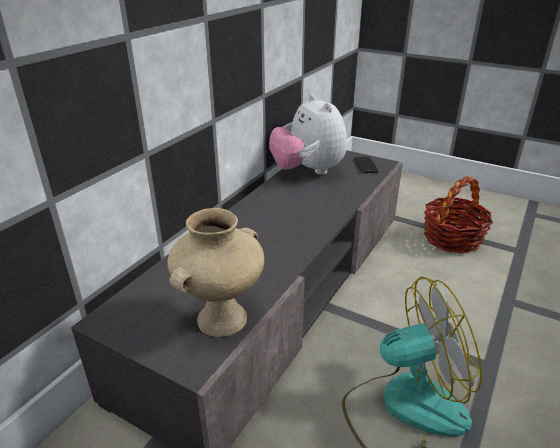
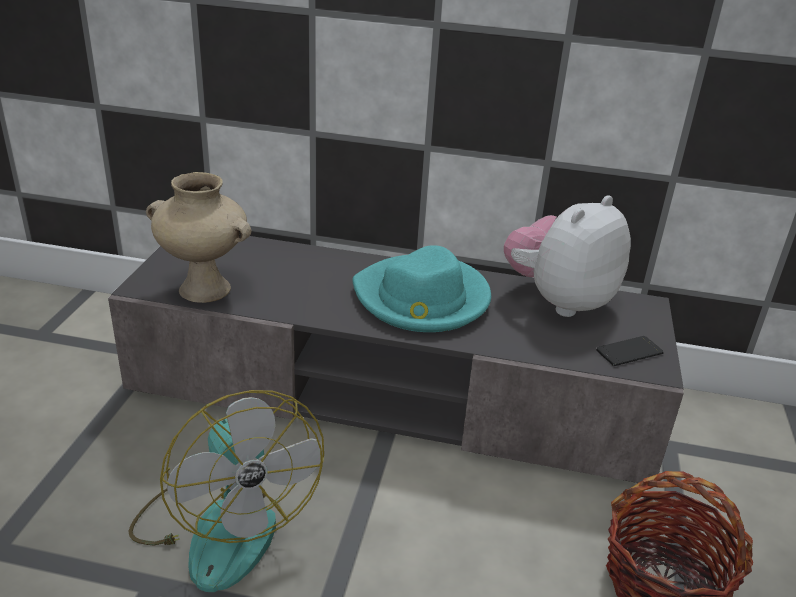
camera: 70 degrees right, 0 degrees up
none -> turquoise hat [353,245,491,332]

